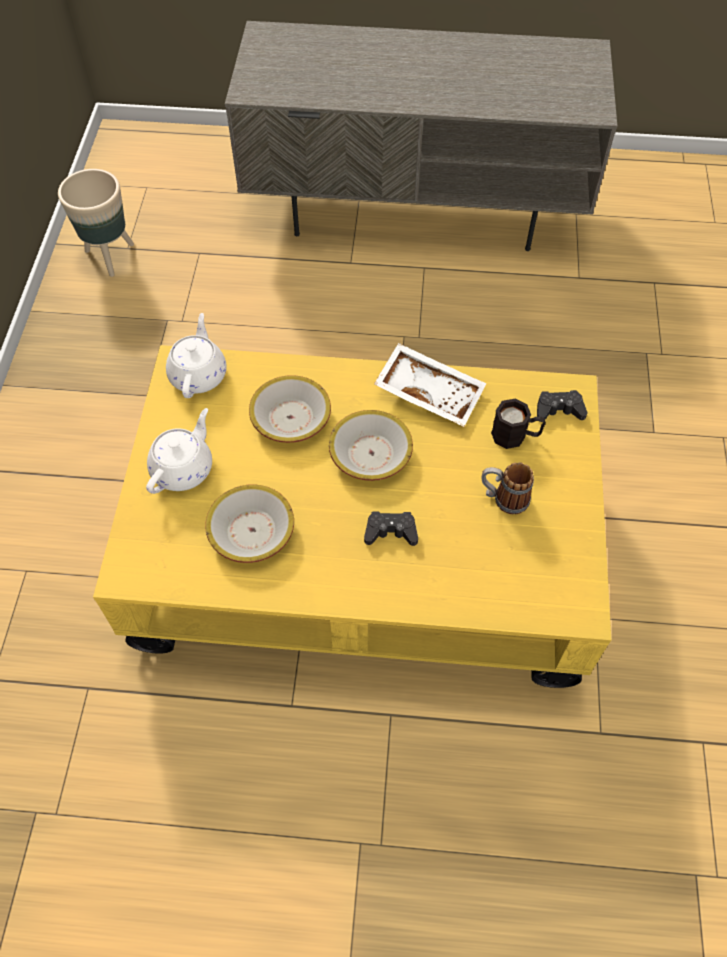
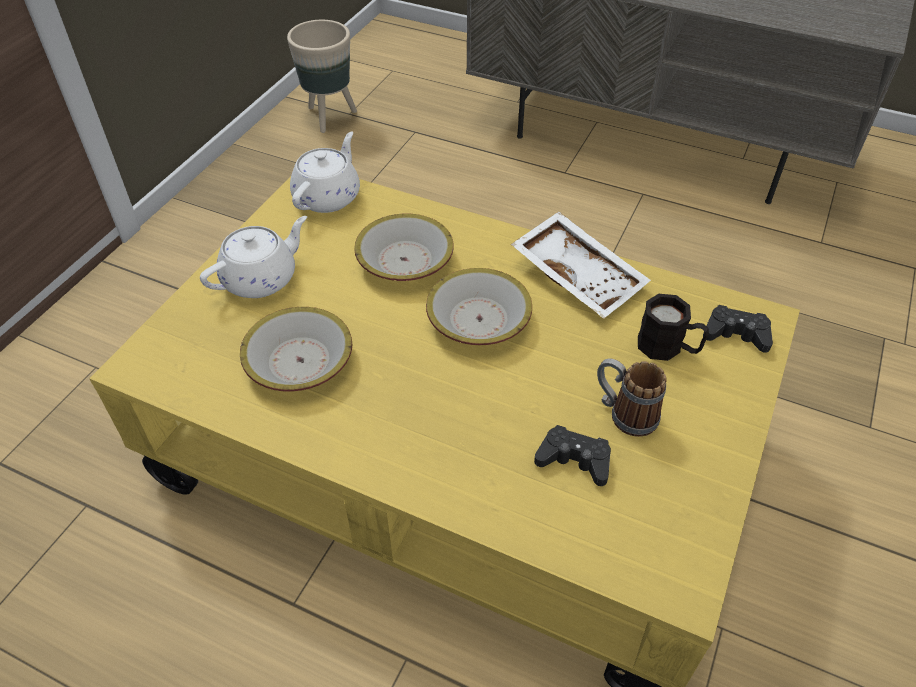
camera: 20 degrees right, 10 degrees down
black game controller [364,511,418,546] -> black game controller moved to [534,425,611,486]

